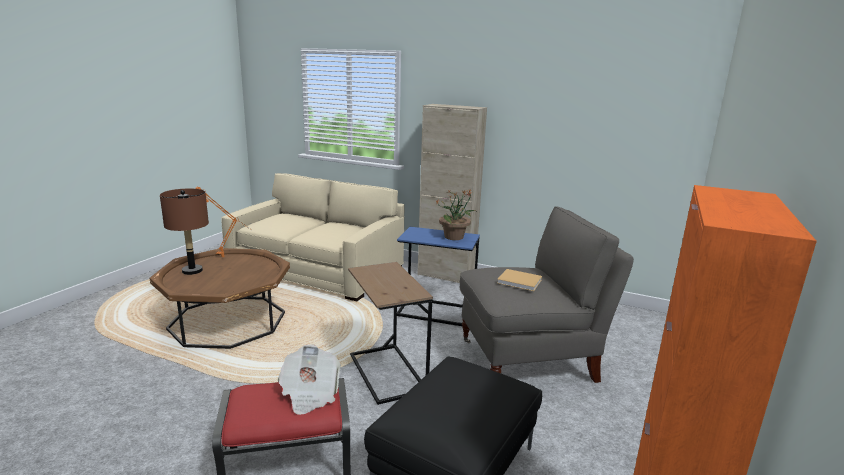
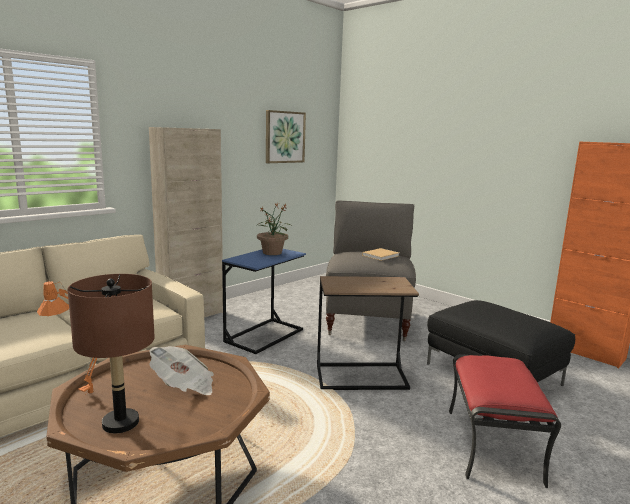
camera: 70 degrees left, 5 degrees down
newspaper [278,344,341,415] -> newspaper moved to [149,346,214,395]
none -> picture [266,110,306,163]

